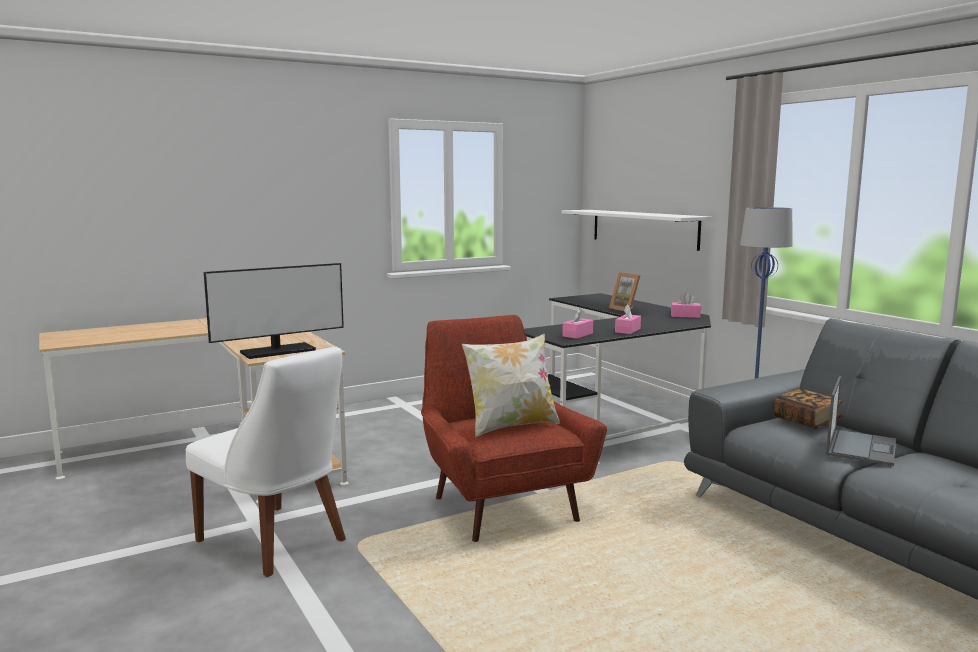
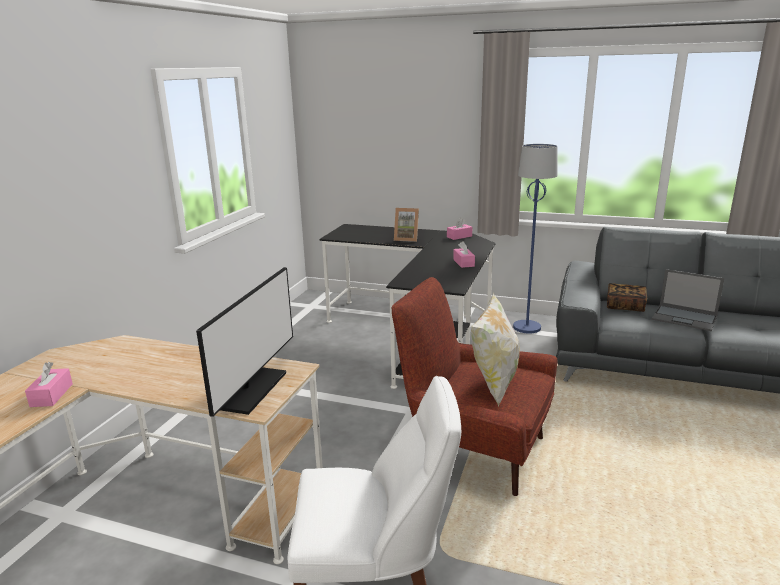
camera: 40 degrees left, 10 degrees up
white shelf [562,210,711,251] -> none
pink tissue box [562,308,593,339] -> pink tissue box moved to [25,362,73,407]
laptop [826,376,896,466] -> laptop turned 135 degrees clockwise [652,269,724,331]

